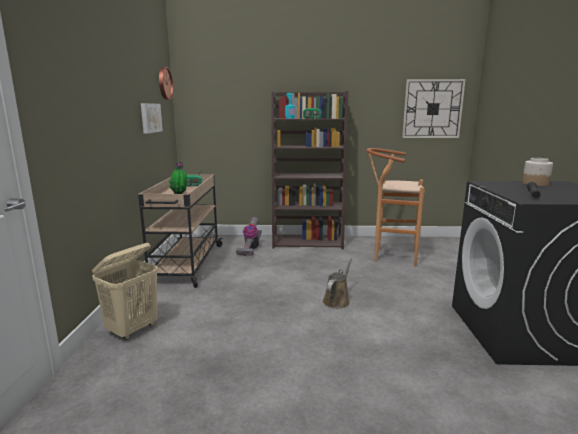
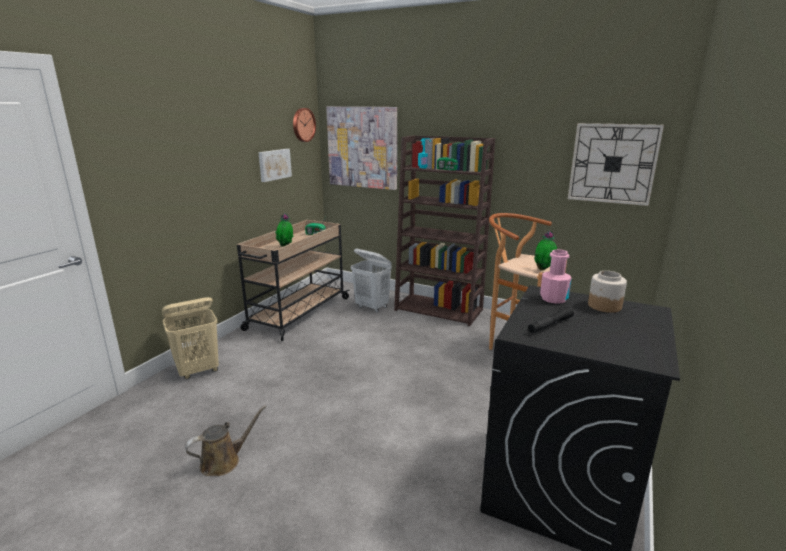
camera: 25 degrees right, 5 degrees up
vacuum cleaner [236,217,262,256] -> white laundry basket [351,249,392,313]
brown watering can [323,258,352,308] -> brown watering can moved to [185,405,267,476]
none -> picture [326,107,397,190]
none -> potted plant [534,231,557,271]
none -> pink bottle [540,249,572,304]

